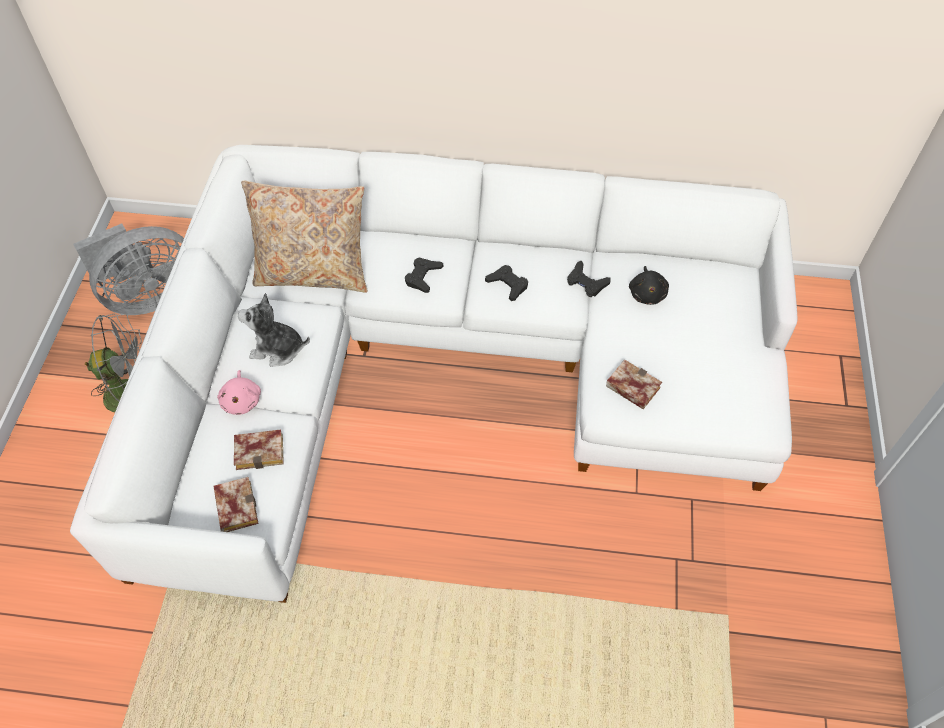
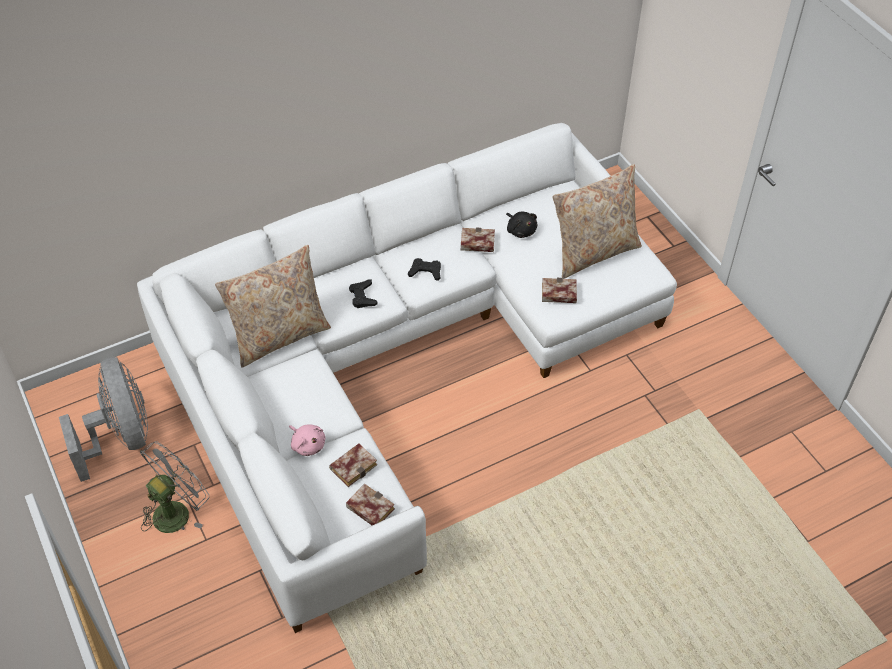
camera: 35 degrees left, 5 degrees down
grey fan [73,223,184,315] -> grey fan turned 45 degrees counterclockwise [59,357,148,482]
plush toy [238,293,310,367] -> none
black game controller [567,261,611,297] -> book [461,228,495,252]
none -> beige pillow [552,164,642,279]

